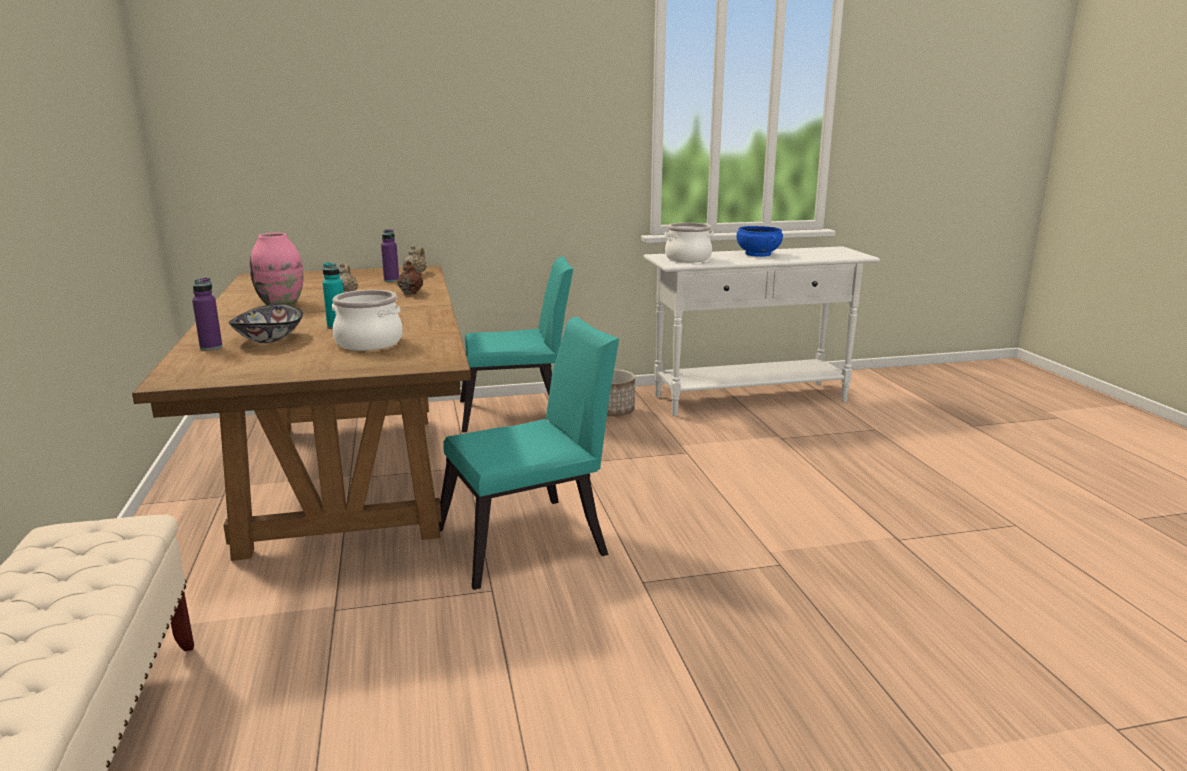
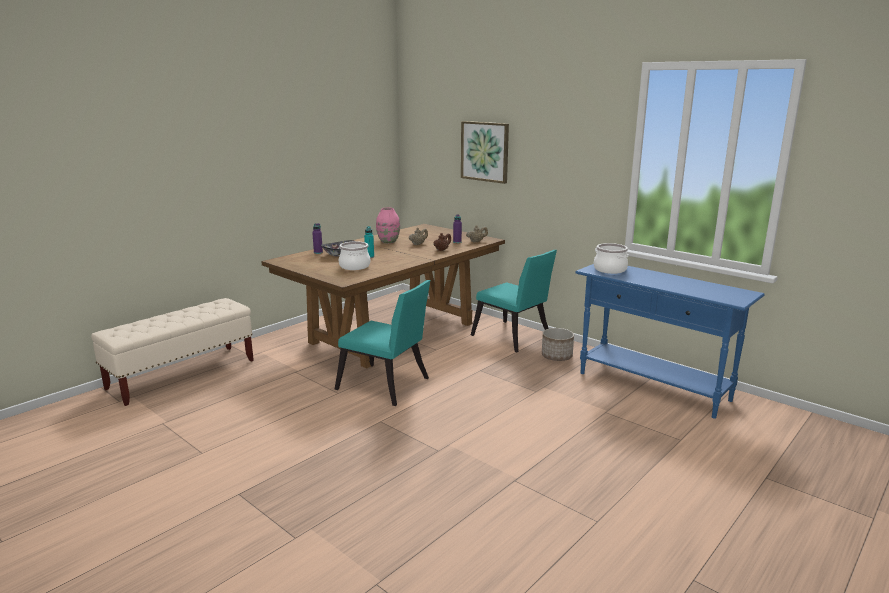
camera: 55 degrees right, 0 degrees up
white console table [643,246,880,417] -> blue console table [575,264,765,419]
blue bowl [737,226,783,257] -> none
none -> picture [461,121,509,184]

